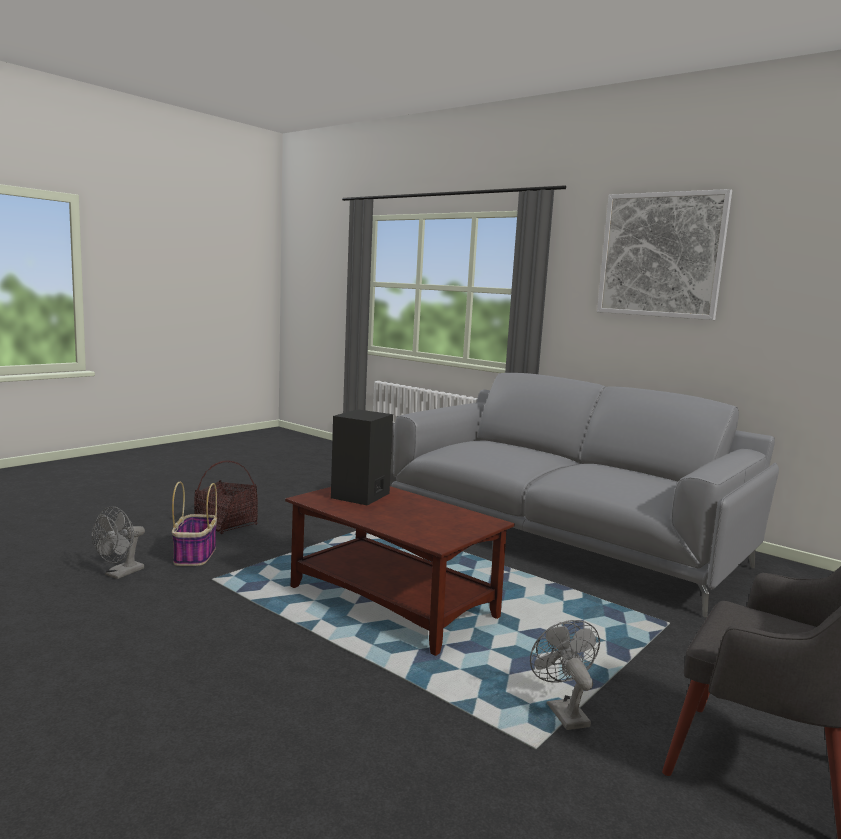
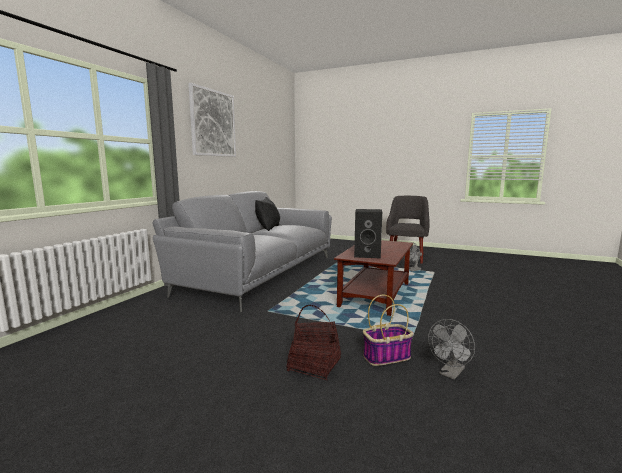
camera: 105 degrees left, 0 degrees up
grey fan [92,507,145,579] -> grey fan turned 120 degrees clockwise [428,319,475,380]
none -> black pillow [255,197,280,231]

